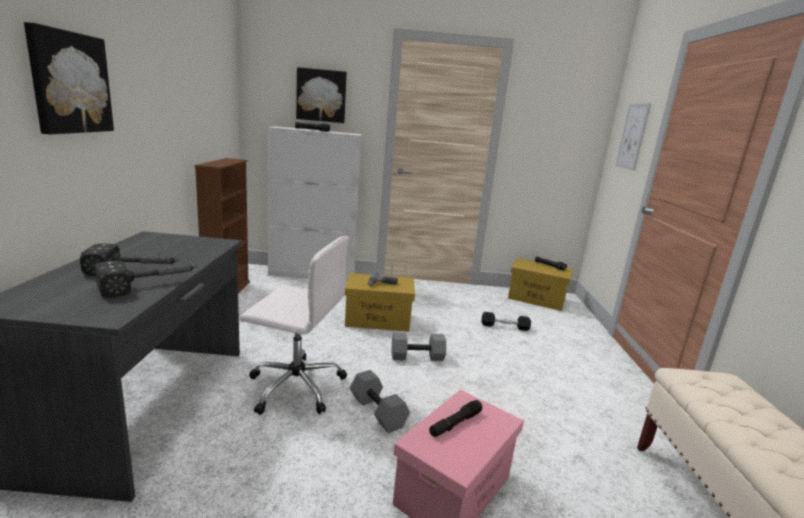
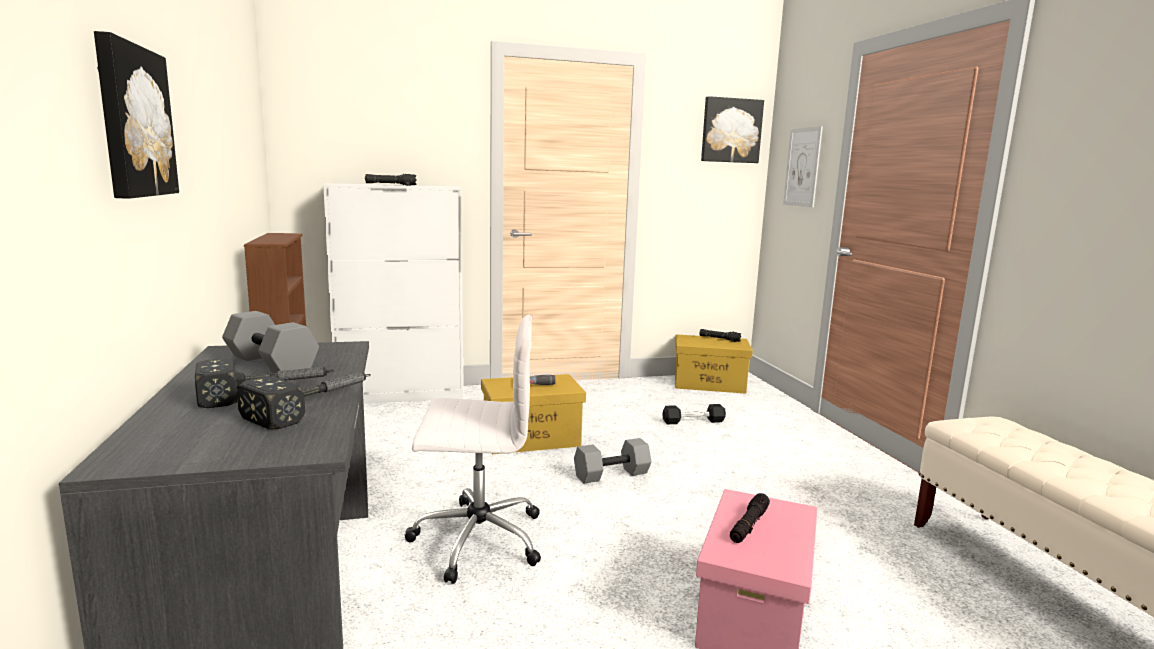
camera: 15 degrees left, 5 degrees down
picture [296,67,347,123] -> picture moved to [701,96,764,163]
grey dumbbell [350,370,410,433] -> grey dumbbell moved to [222,311,319,373]

